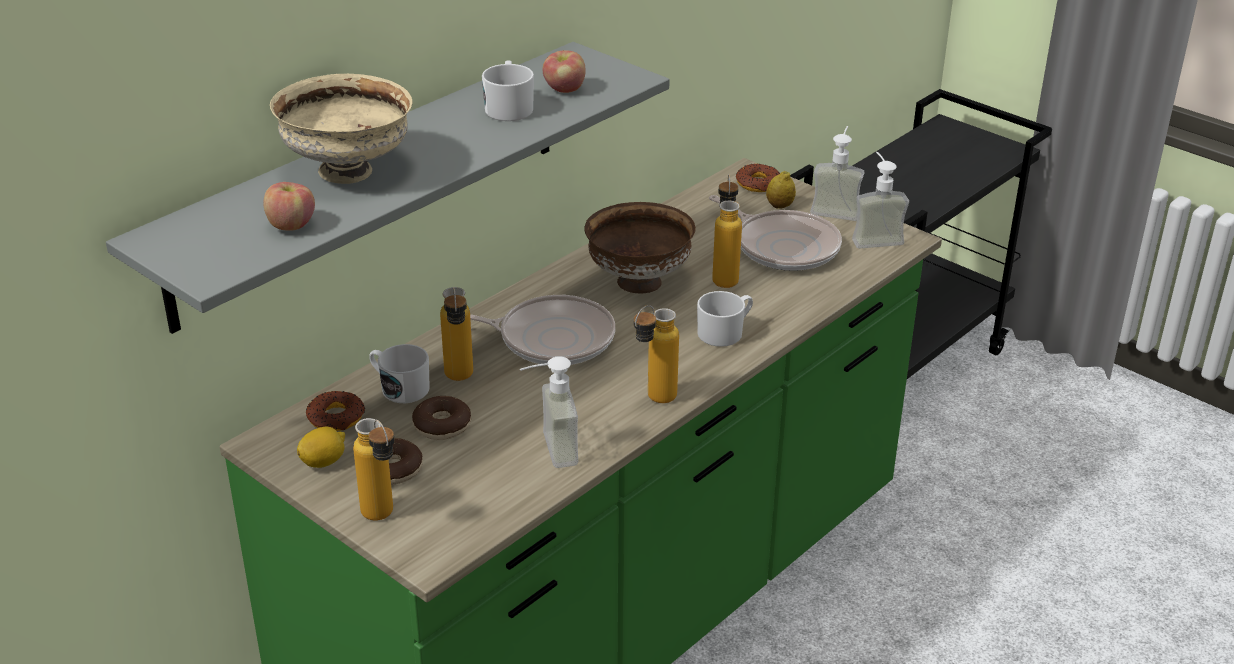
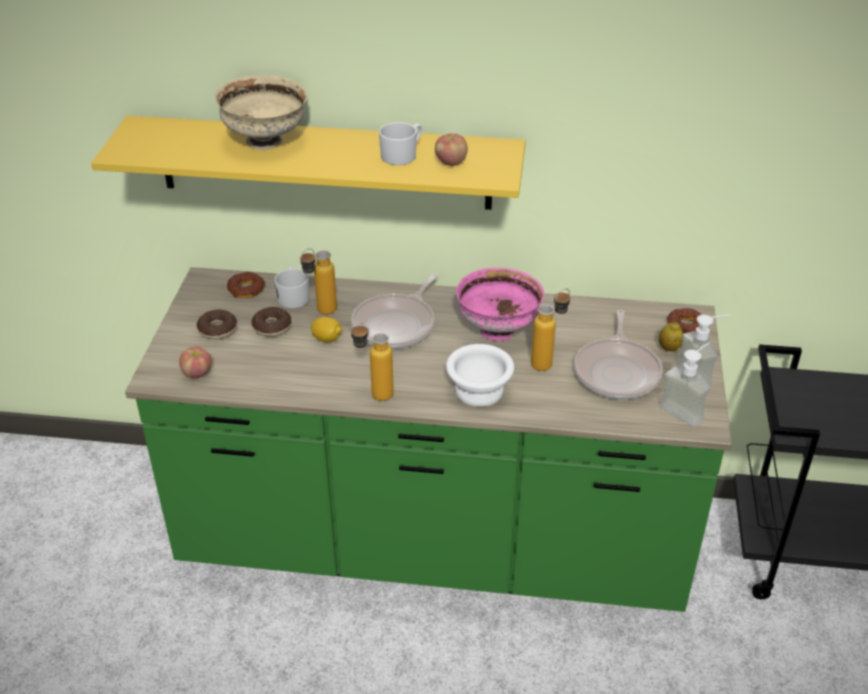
camera: 55 degrees right, 5 degrees up
grey shelf [106,42,670,334] -> yellow shelf [91,116,526,210]
apple [263,182,315,231] -> apple moved to [179,347,212,378]
lemon [297,427,345,468] -> lemon moved to [311,317,342,342]
bottle [353,418,395,520] -> none
frying pan [470,295,615,365] -> frying pan turned 60 degrees clockwise [351,273,438,349]
soap dispenser [520,356,578,468] -> none
brown bowl [585,202,696,294] -> pink bowl [456,268,544,341]
white mug [697,291,753,347] -> white bowl [446,344,514,407]

